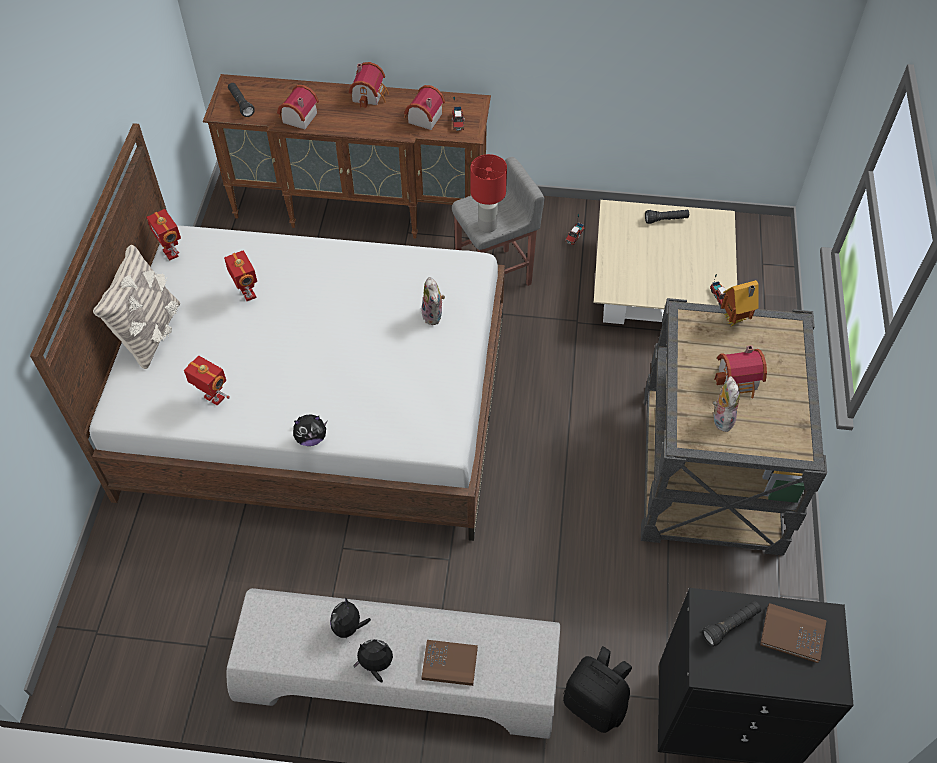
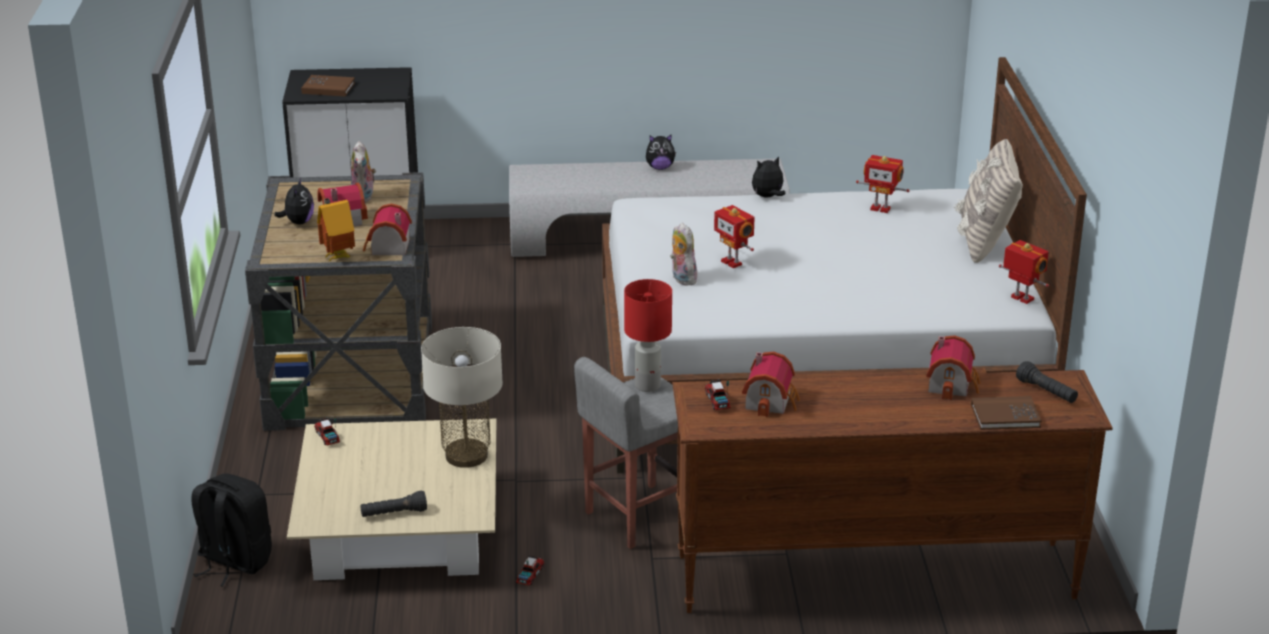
camera: 170 degrees right, 25 degrees down
toy robot [224,250,257,301] -> toy robot moved to [714,205,755,268]
plush toy [330,597,371,640] -> plush toy moved to [274,178,314,225]
toy house [349,62,389,108] -> toy house moved to [363,204,412,255]
brown book [421,640,478,686] -> brown book moved to [971,396,1042,430]
black backpack [563,646,632,733] -> black backpack moved to [191,473,272,586]
black flashlight [702,601,761,647] -> none
none -> table lamp [421,327,503,468]

